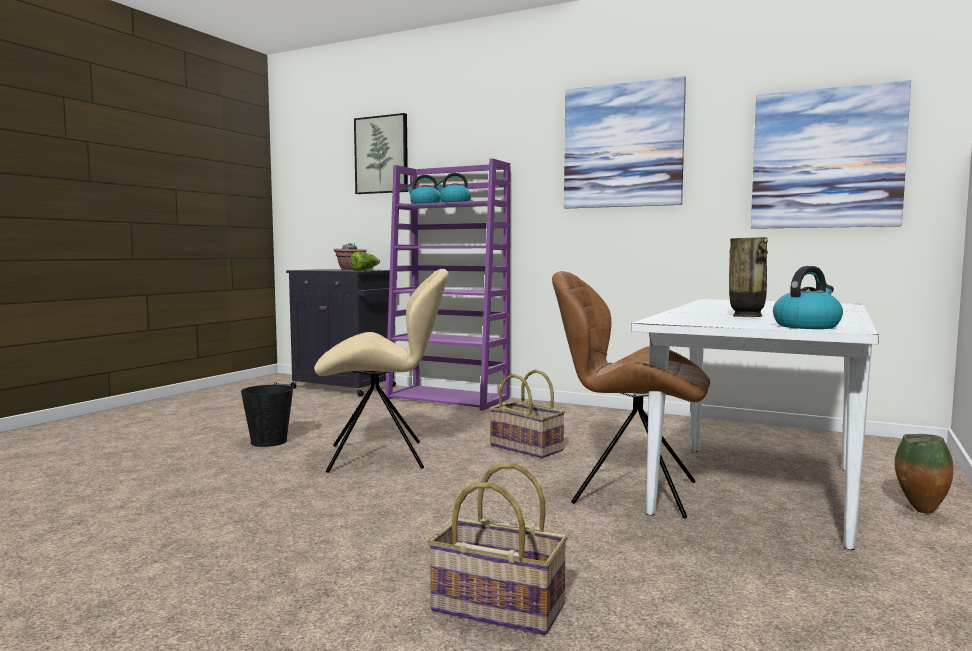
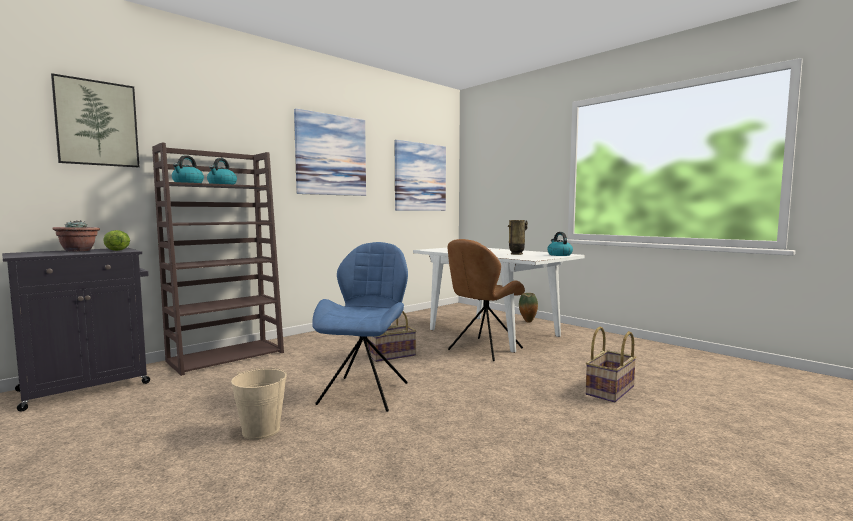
camera: 70 degrees left, 0 degrees up
black bucket [241,382,294,447] -> beige bucket [231,368,287,440]
beige chair [314,269,449,473] -> blue chair [312,242,408,412]
purple bookcase [385,158,510,411] -> brown bookcase [152,143,284,376]

